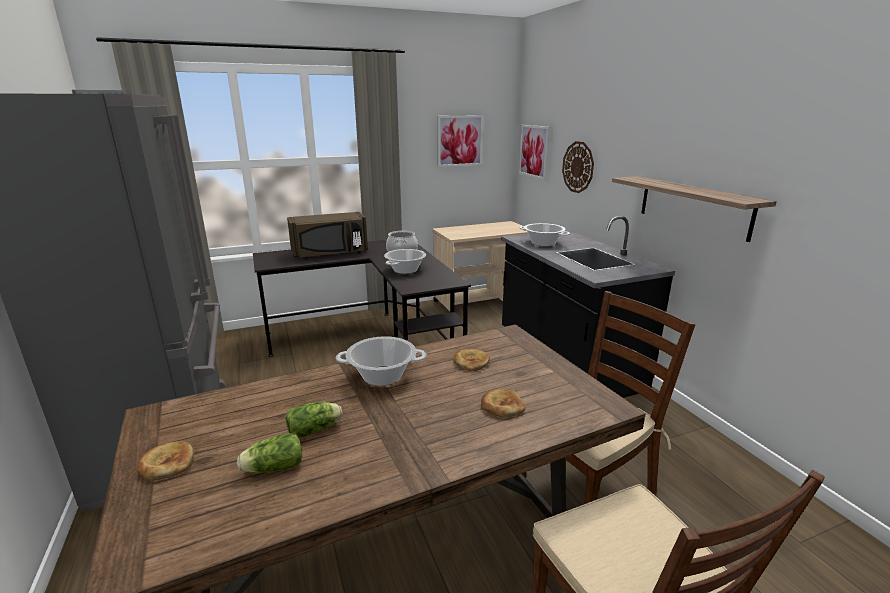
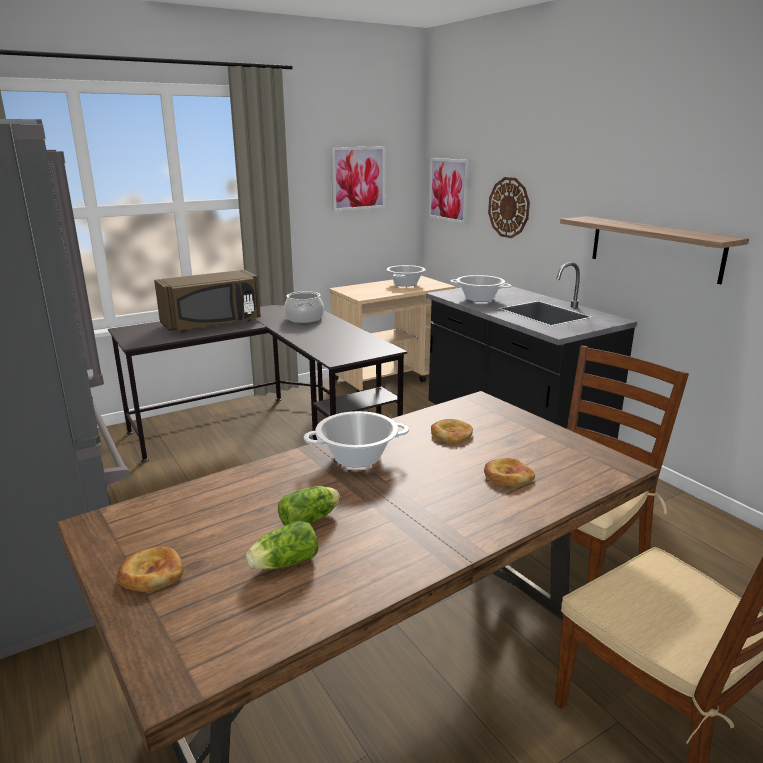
camera: 10 degrees left, 0 degrees up
cooking pot [384,249,426,274] -> cooking pot moved to [386,265,426,287]

